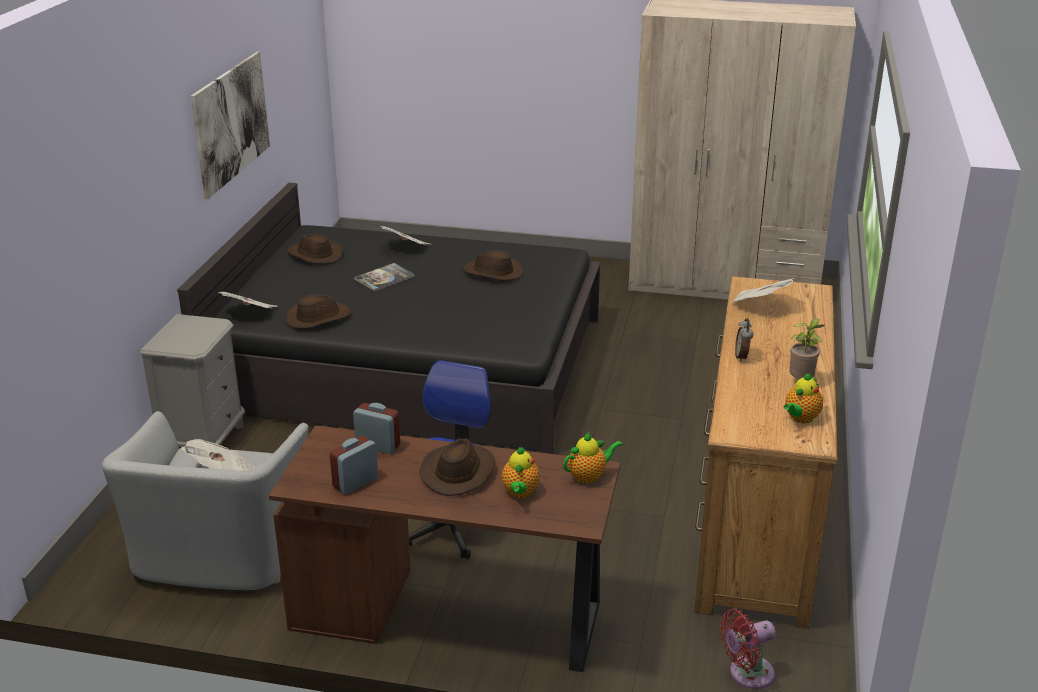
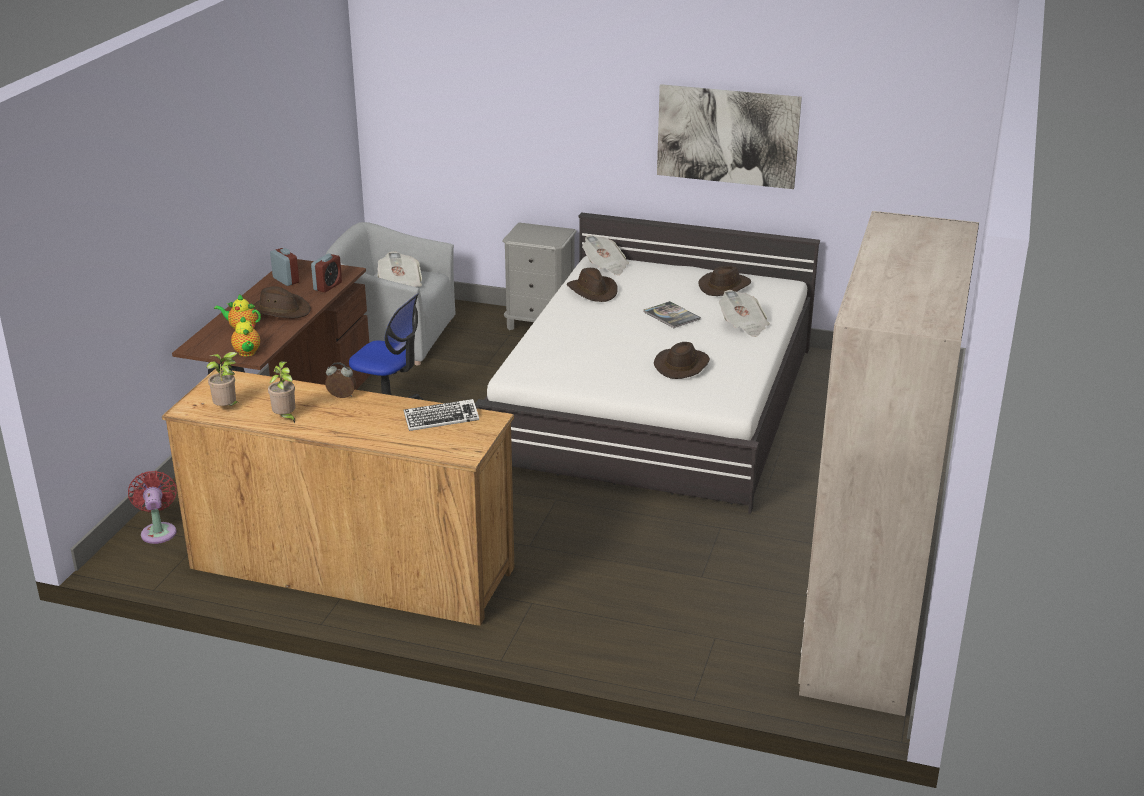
camera: 95 degrees right, 0 degrees up
black bed [177,183,600,454] -> white bed [475,212,820,514]
newspaper [731,278,794,302] -> keyboard [404,399,479,431]
teapot [784,372,823,423] -> potted plant [207,352,241,406]

